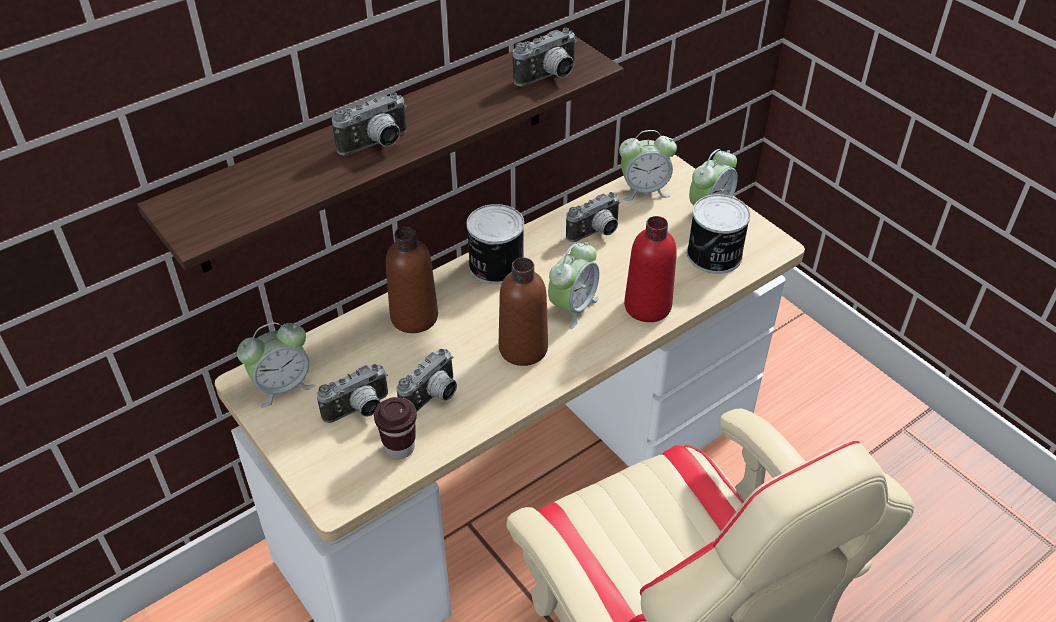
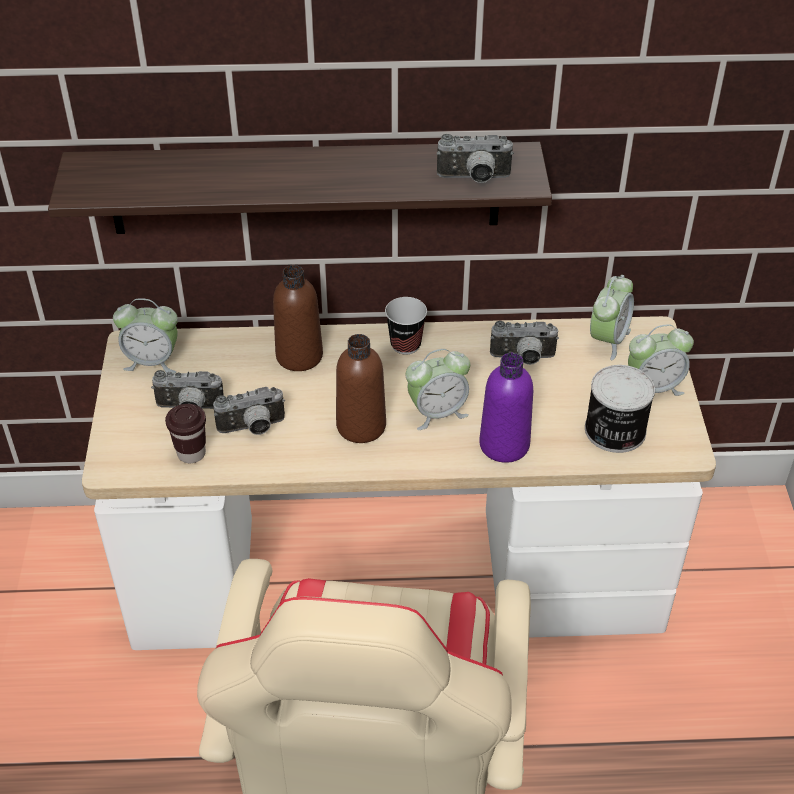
camera: 35 degrees right, 0 degrees up
camera [332,92,407,155] -> none
can [466,204,524,285] -> cup [385,297,427,354]
alarm clock [619,130,677,201] -> alarm clock turned 90 degrees counterclockwise [590,275,634,360]
red bottle [624,216,677,322] -> purple bottle [479,353,533,463]

